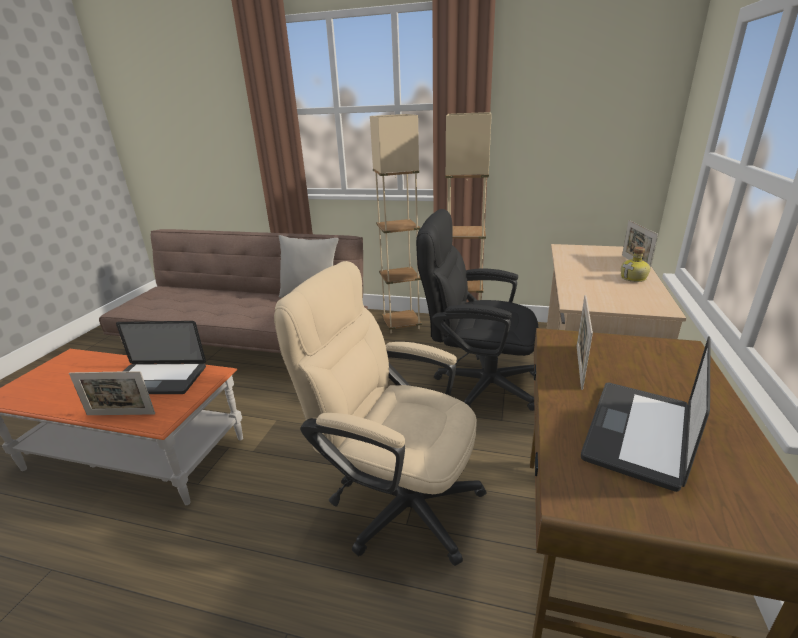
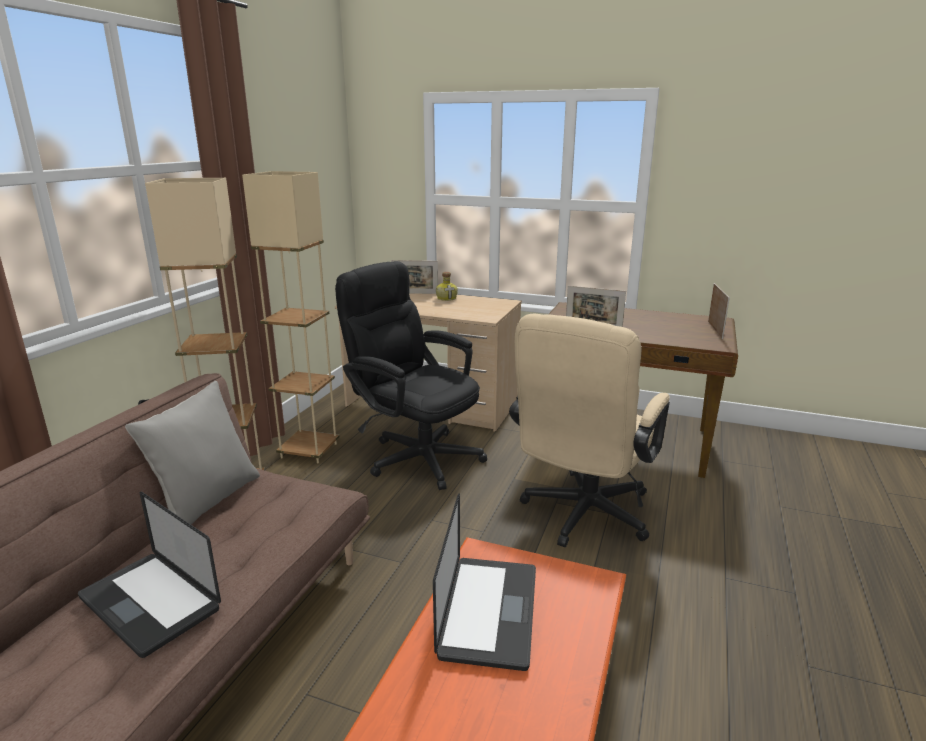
camera: 85 degrees left, 5 degrees down
picture frame [69,371,155,415] -> picture frame moved to [708,283,730,339]
black office chair [416,209,538,411] -> black office chair turned 105 degrees clockwise [335,261,487,490]
laptop [581,336,711,492] -> laptop moved to [78,492,221,658]

